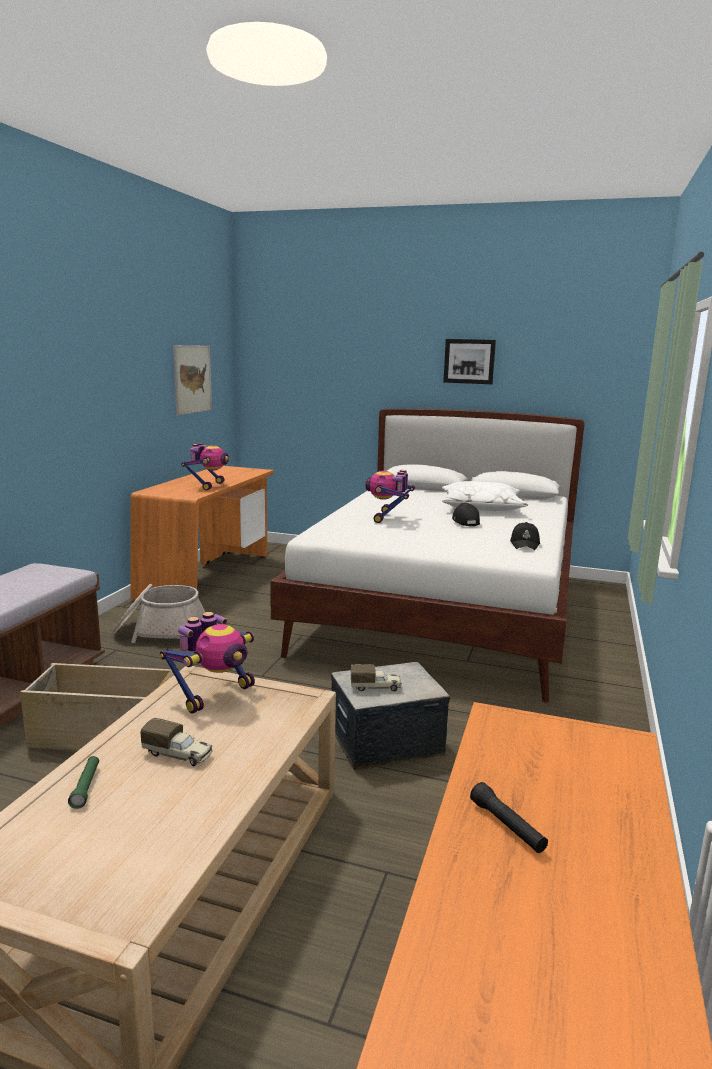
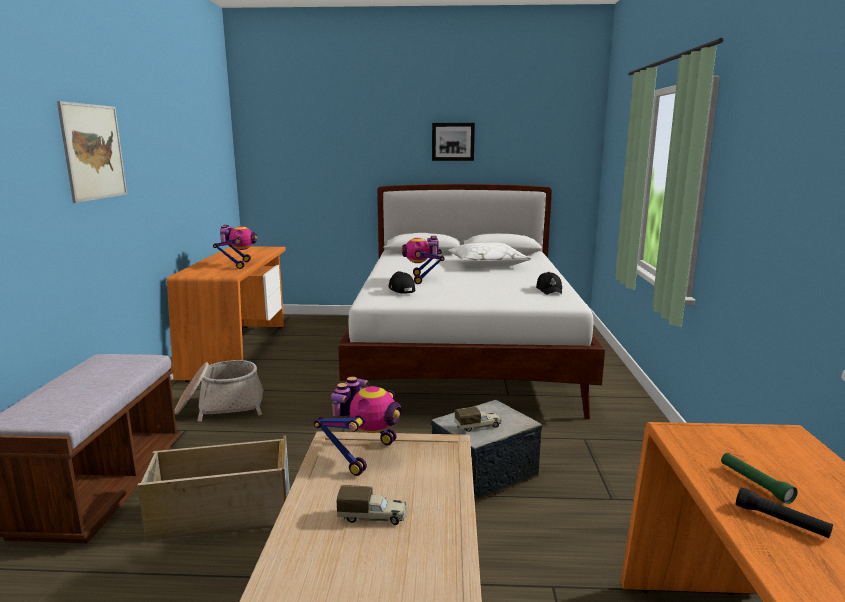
camera: 15 degrees left, 0 degrees up
green flashlight [68,756,99,809] -> green flashlight moved to [721,453,798,504]
picture [173,345,212,416] -> picture moved to [57,101,127,203]
black cap [452,502,480,526] -> black cap moved to [388,271,416,294]

